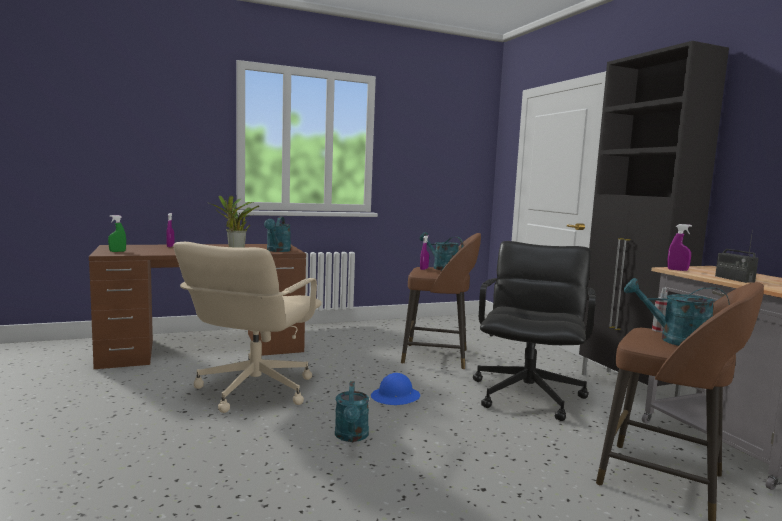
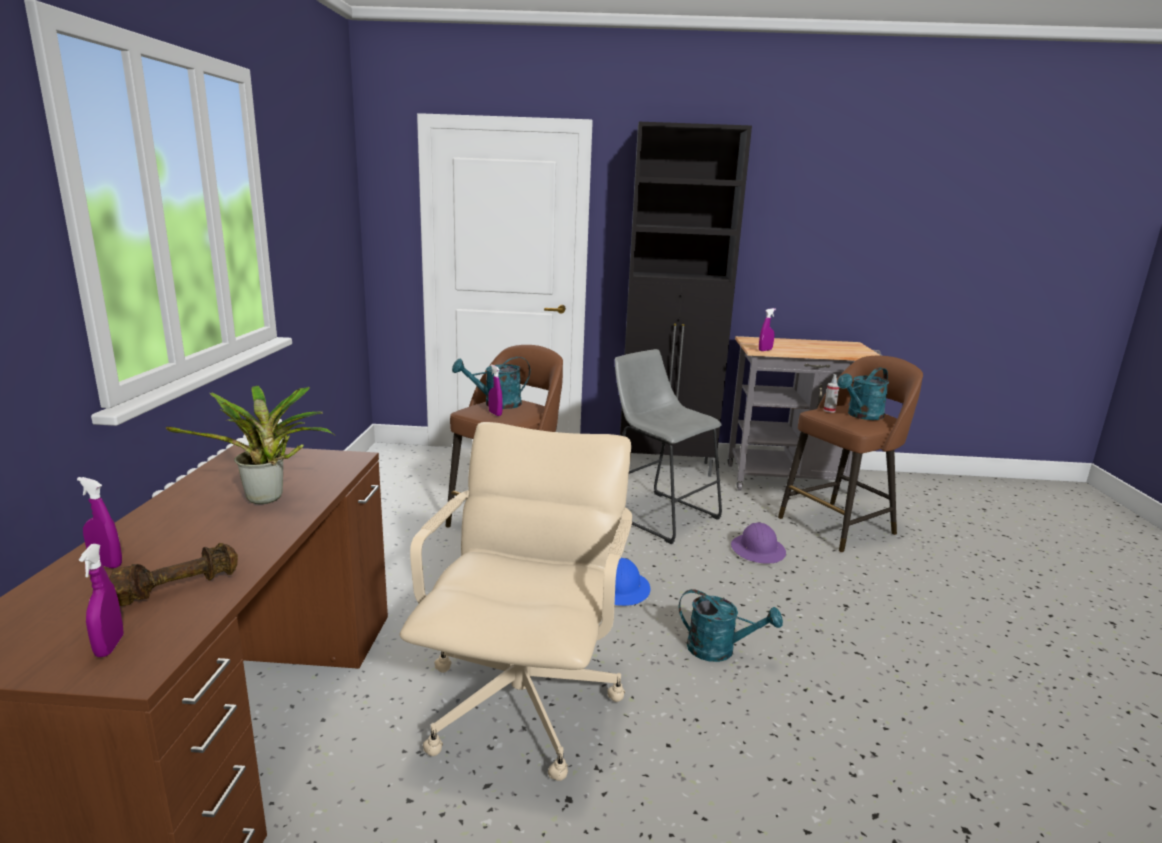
camera: 65 degrees left, 10 degrees up
green spray bottle [108,215,126,252] -> purple spray bottle [79,544,124,657]
beige office chair [173,242,322,413] -> beige office chair turned 120 degrees counterclockwise [399,422,632,781]
turquoise watering can [264,217,291,252] -> none
black office chair [473,241,596,421] -> grey stool [615,349,722,544]
radio [715,230,759,283] -> none
none -> brown dumbbell [109,543,238,606]
none -> purple hard hat [731,522,786,564]

